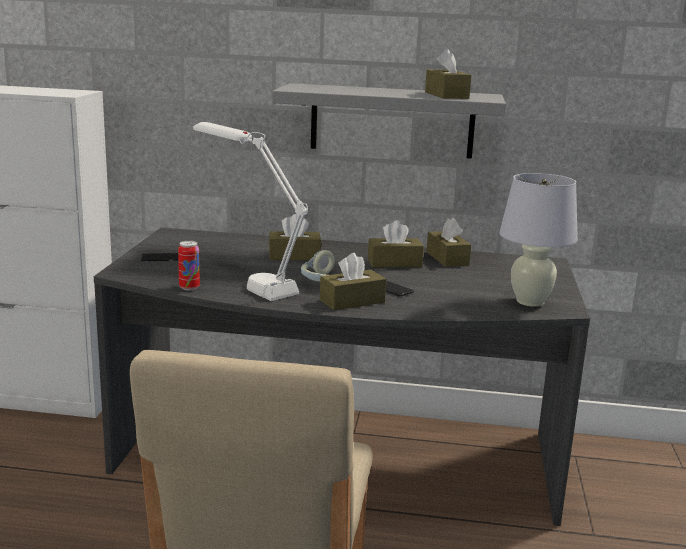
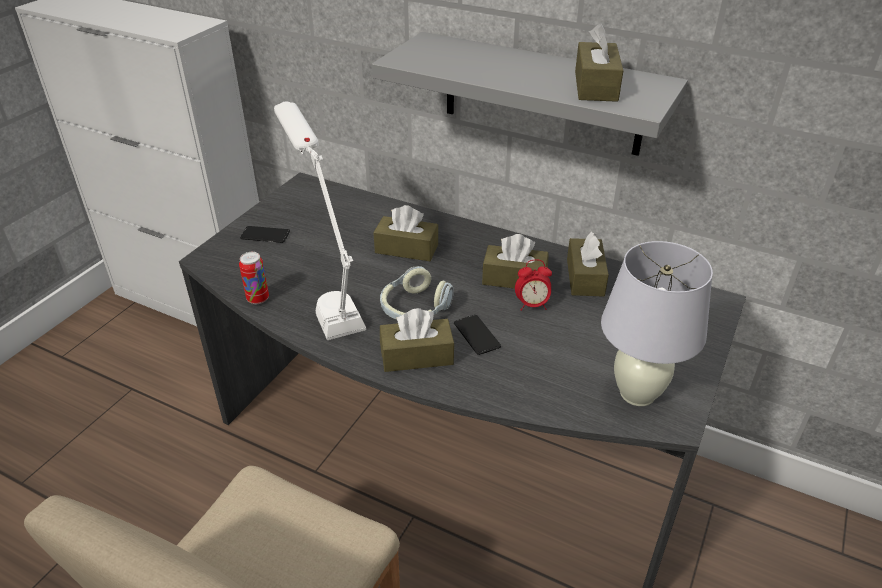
camera: 20 degrees right, 20 degrees up
none -> alarm clock [515,259,552,311]

